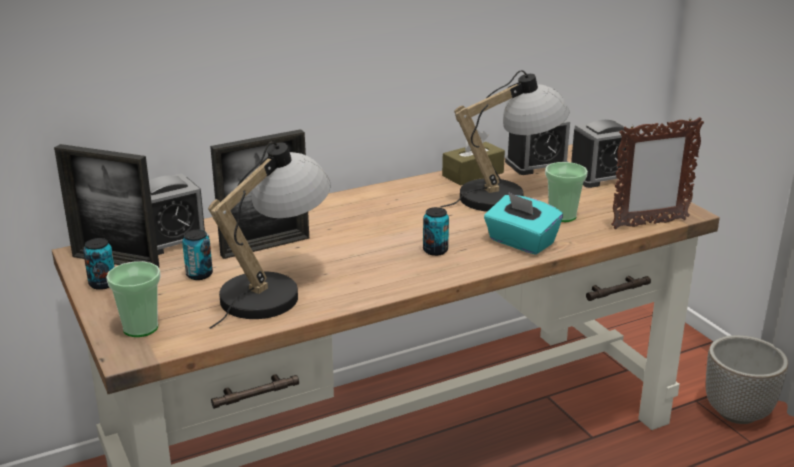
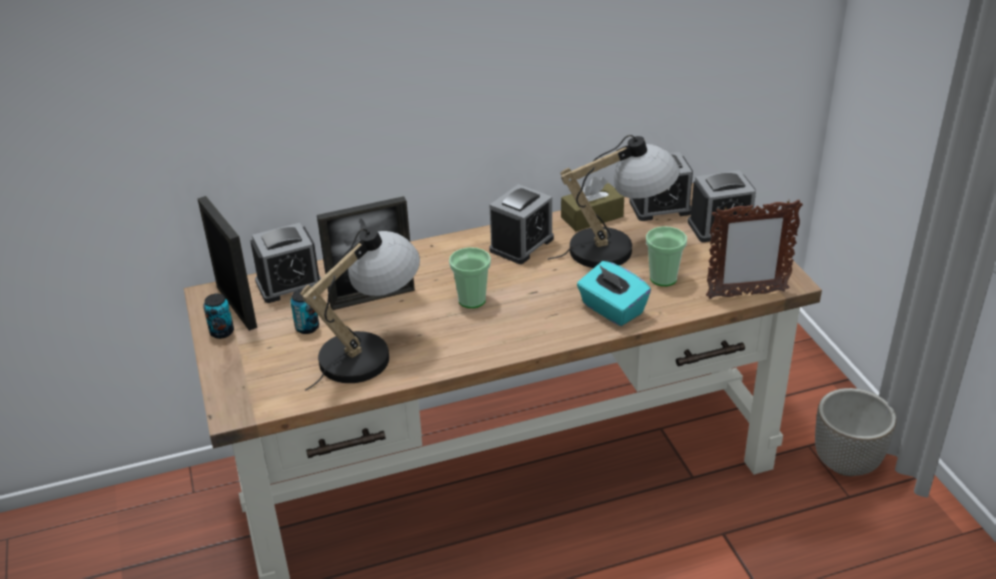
camera: 10 degrees right, 10 degrees up
picture frame [54,144,159,267] -> picture frame turned 150 degrees counterclockwise [198,196,257,331]
cup [106,261,161,337] -> cup moved to [449,247,491,308]
can [423,207,449,256] -> none
none -> alarm clock [489,184,554,264]

